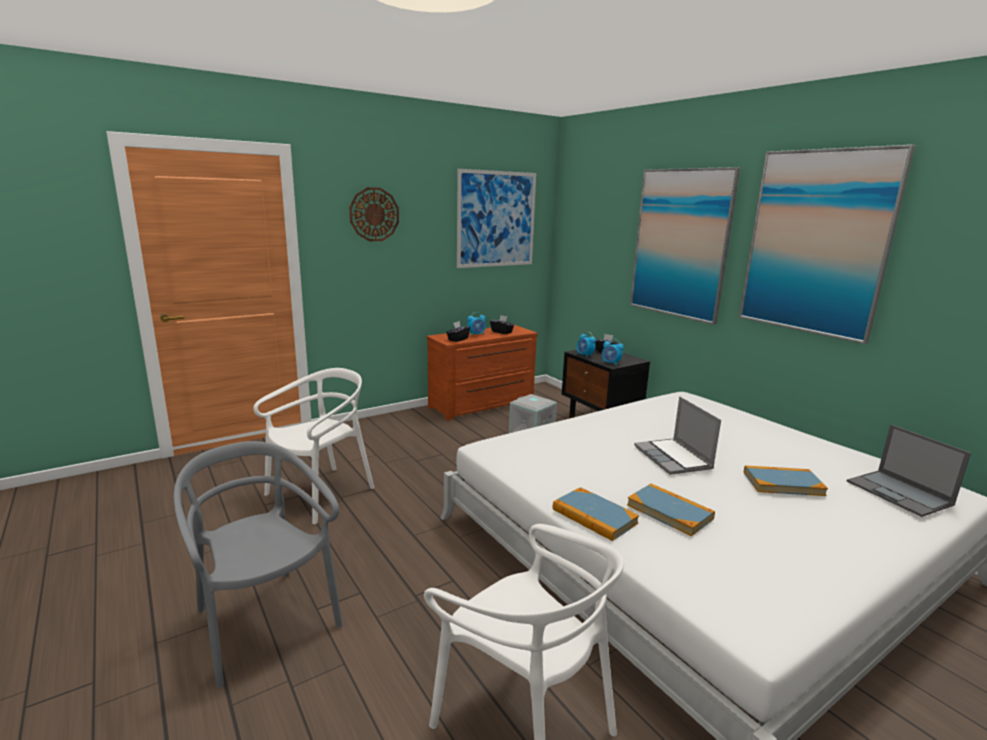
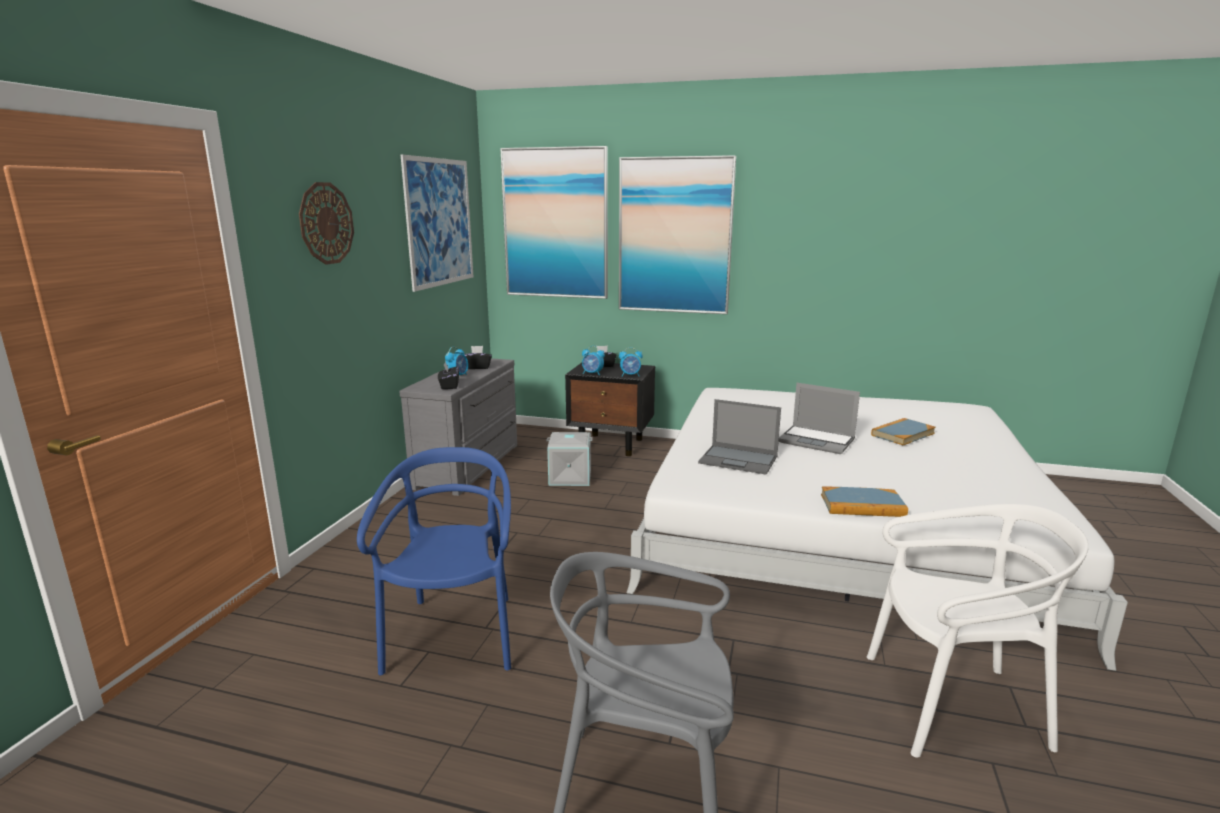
camera: 40 degrees left, 0 degrees up
white chair [253,368,374,524] -> blue chair [357,447,511,675]
brown dresser [427,325,538,420] -> grey dresser [399,358,517,496]
book [627,484,715,536] -> none
picture [739,145,915,344] -> picture moved to [500,146,608,299]
laptop [847,424,971,517] -> laptop moved to [698,399,781,475]

